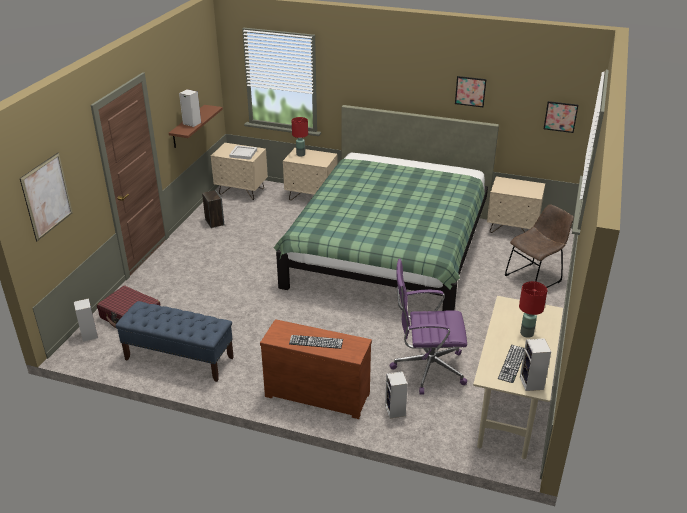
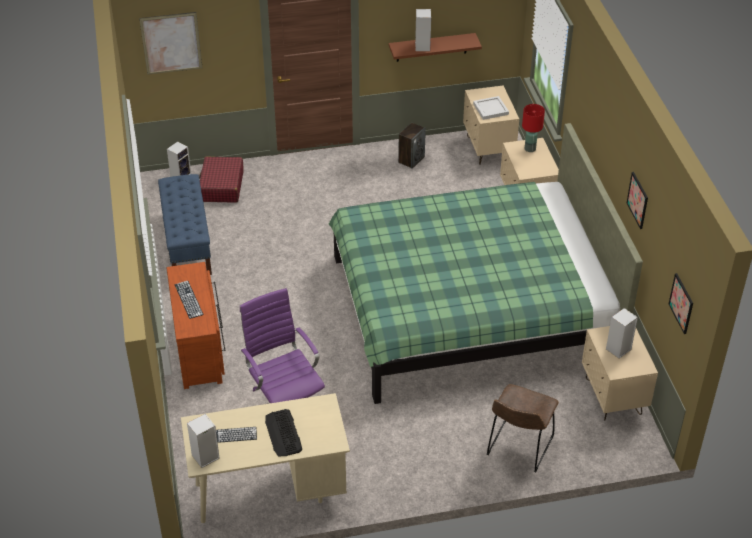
camera: 60 degrees right, 10 degrees up
speaker [385,371,408,418] -> speaker moved to [606,308,638,359]
brown chair [505,204,574,288] -> brown chair turned 90 degrees clockwise [487,384,559,473]
red table lamp [519,281,547,338] -> keyboard [265,409,302,456]

